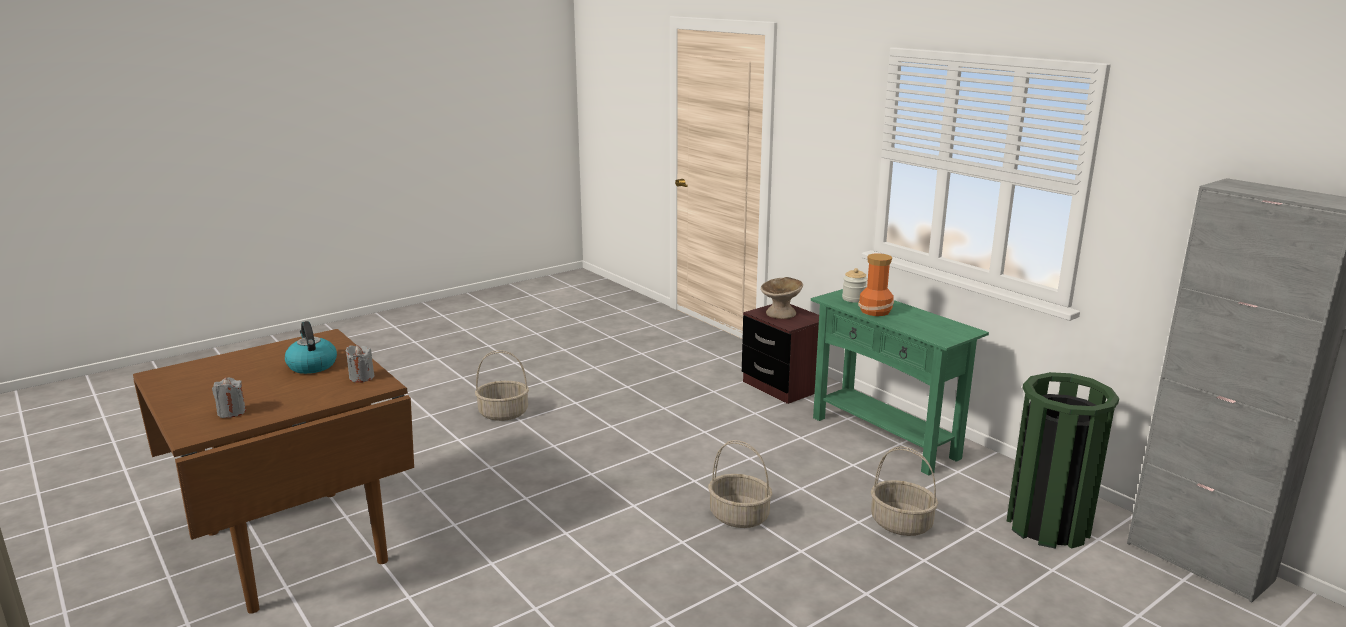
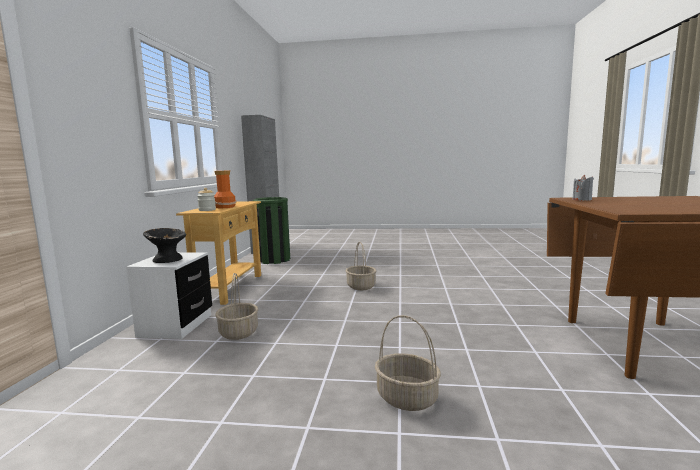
camera: 135 degrees left, 10 degrees down
grey candle [212,377,246,418] -> none
kettle [285,321,337,374] -> none
brown nightstand [742,304,819,404] -> white nightstand [126,252,212,339]
beige bowl [761,277,803,319] -> black bowl [143,228,186,263]
green console table [811,289,989,476] -> beige console table [176,201,261,305]
basket [871,446,938,536] -> basket moved to [216,273,258,340]

